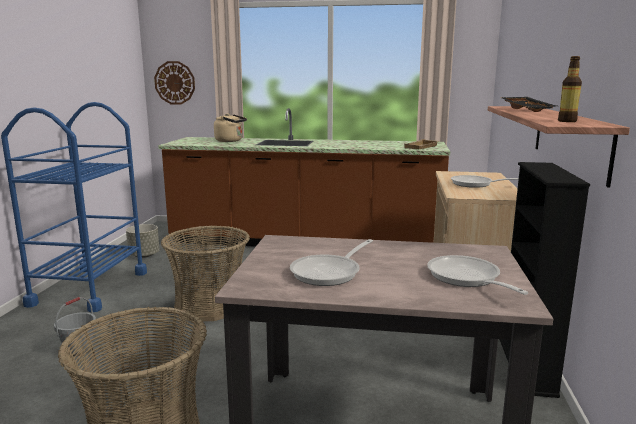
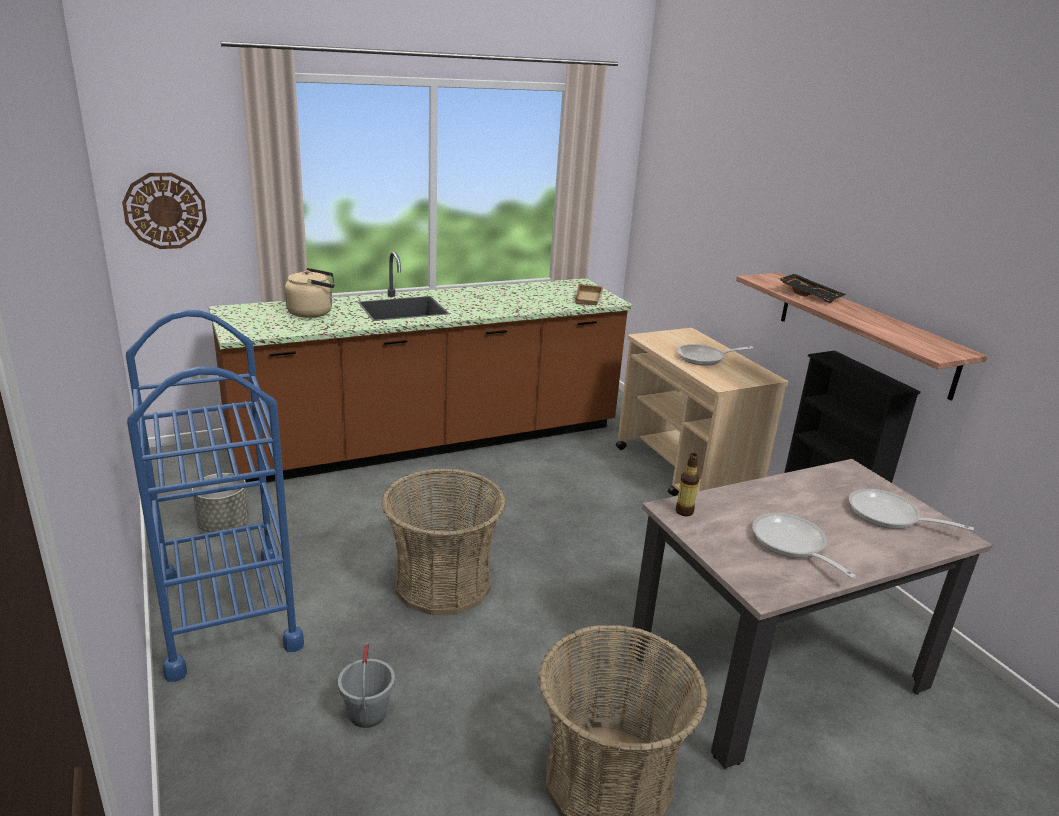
camera: 35 degrees left, 10 degrees up
frying pan [290,239,373,286] -> frying pan turned 150 degrees clockwise [752,513,856,579]
bottle [558,56,582,122] -> bottle moved to [676,453,699,516]

